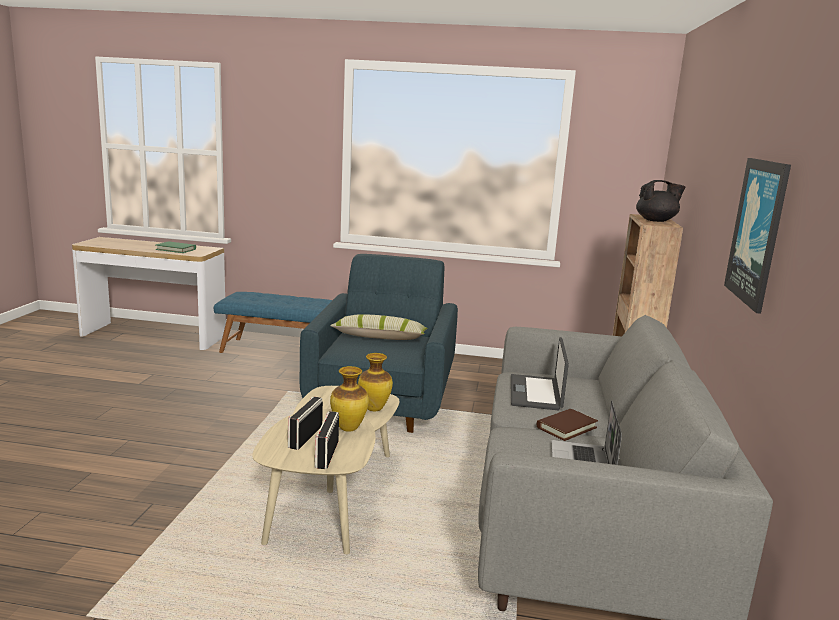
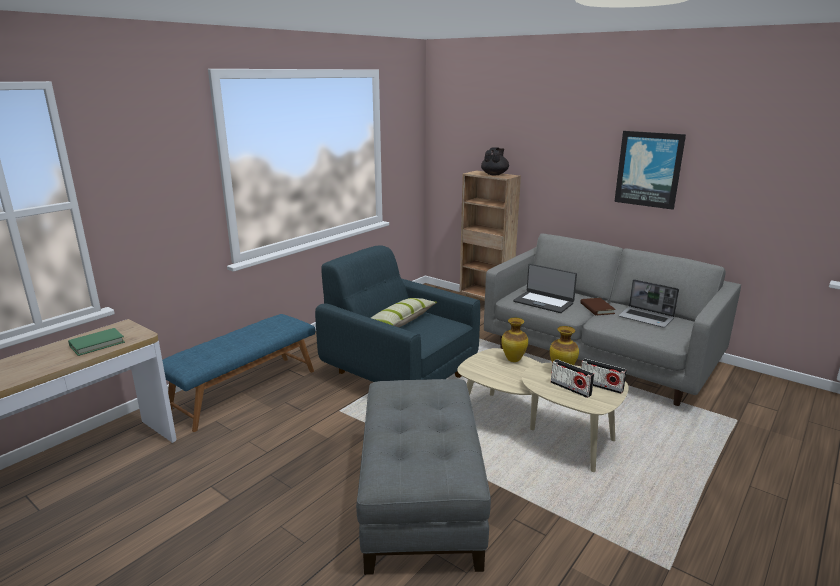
camera: 60 degrees left, 5 degrees up
none -> grey ottoman [356,379,491,575]

